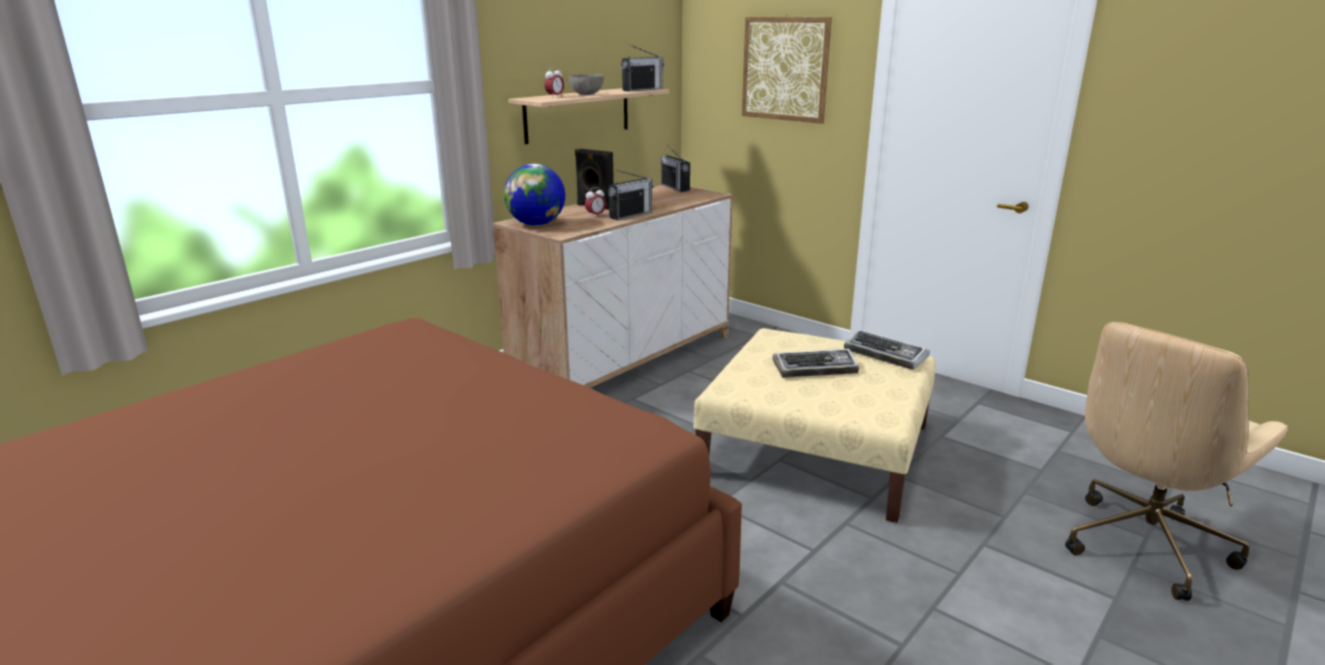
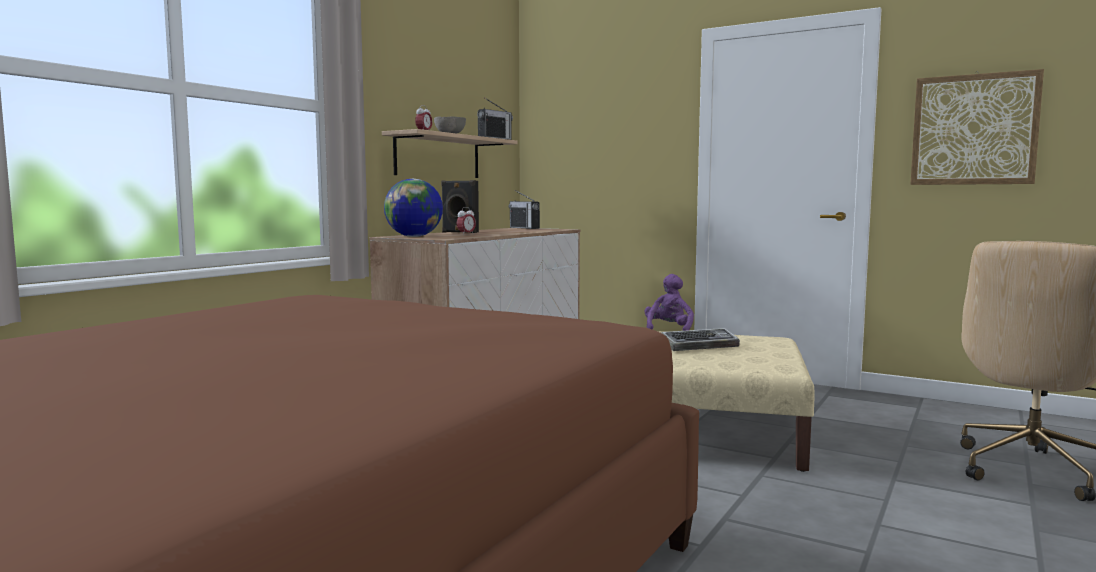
camera: 10 degrees left, 15 degrees down
radio [608,170,654,220] -> none
picture [742,14,832,124] -> picture moved to [910,69,1044,185]
keyboard [844,329,930,370] -> none
none -> purple plush toy [644,274,694,331]

